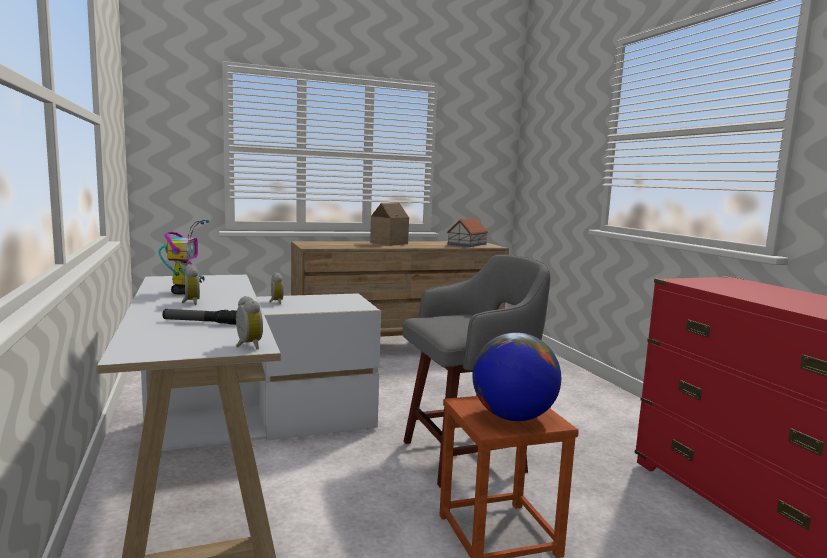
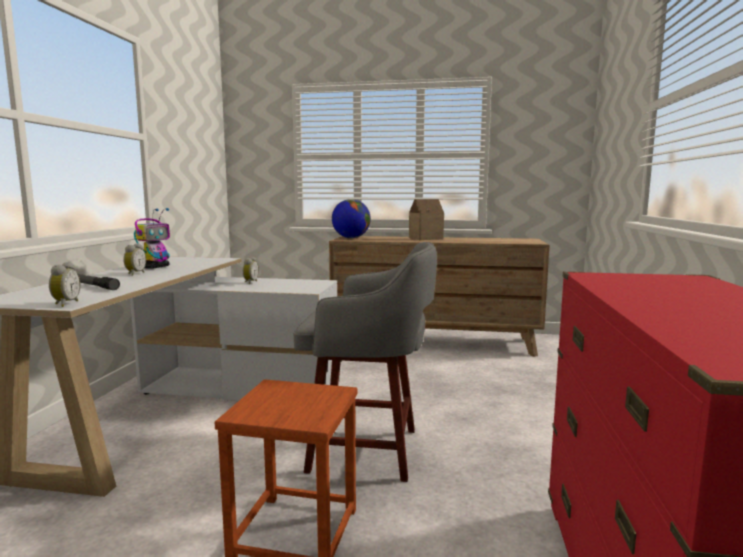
camera: 30 degrees right, 0 degrees up
toy house [447,218,488,247] -> none
globe [472,332,561,421] -> globe moved to [332,199,371,238]

